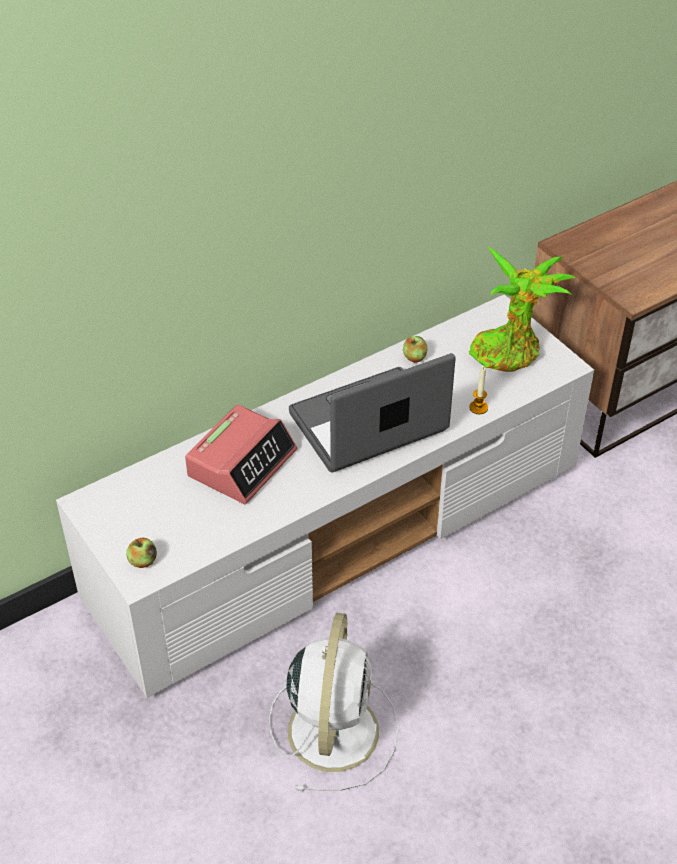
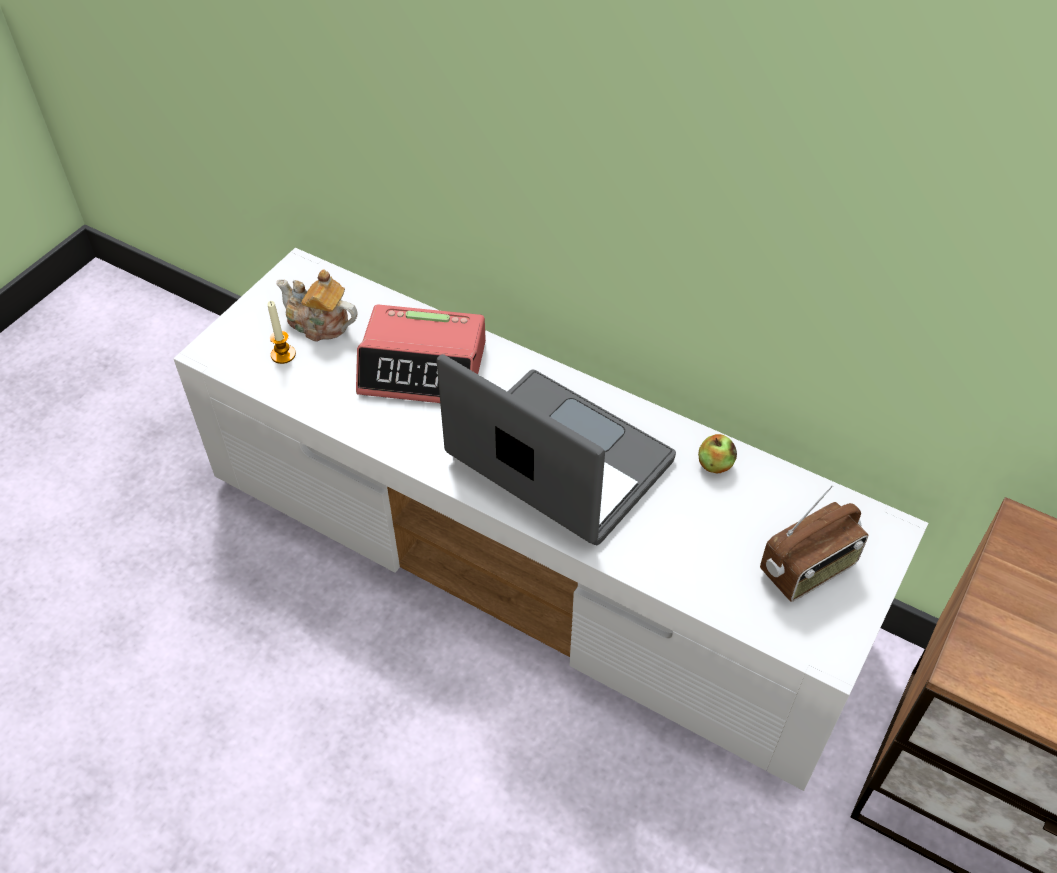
camera: 65 degrees right, 5 degrees up
apple [126,538,157,568] -> none
white fan [269,613,398,791] -> none
potted plant [469,247,576,372] -> radio [760,485,868,601]
candle [469,367,488,414] -> candle moved to [267,301,296,364]
none -> teapot [277,269,358,342]

